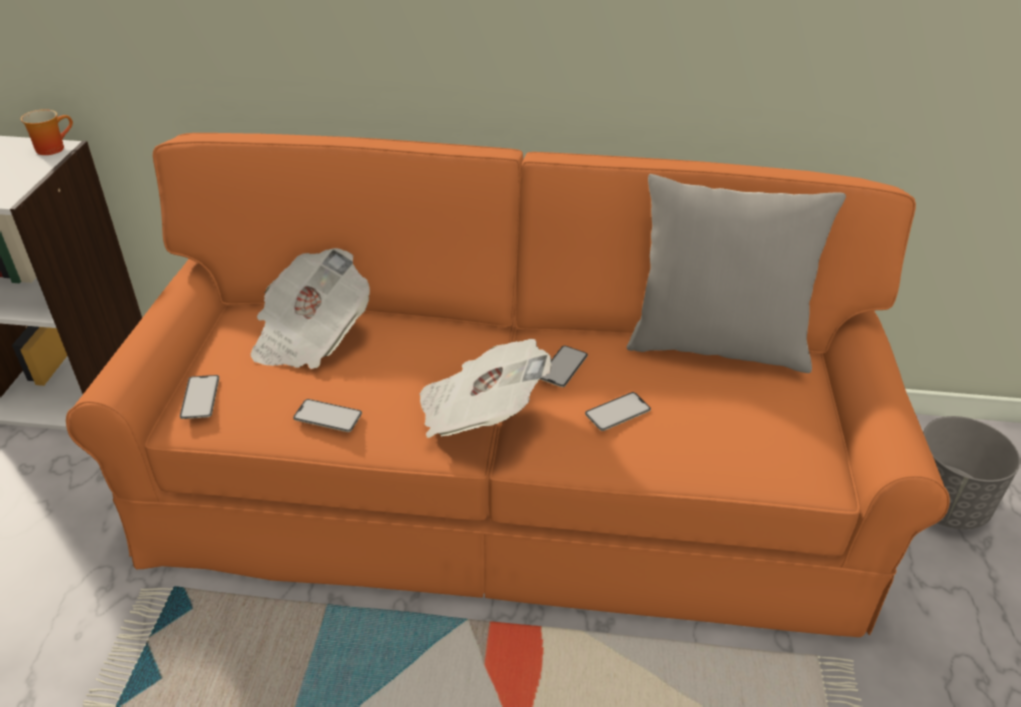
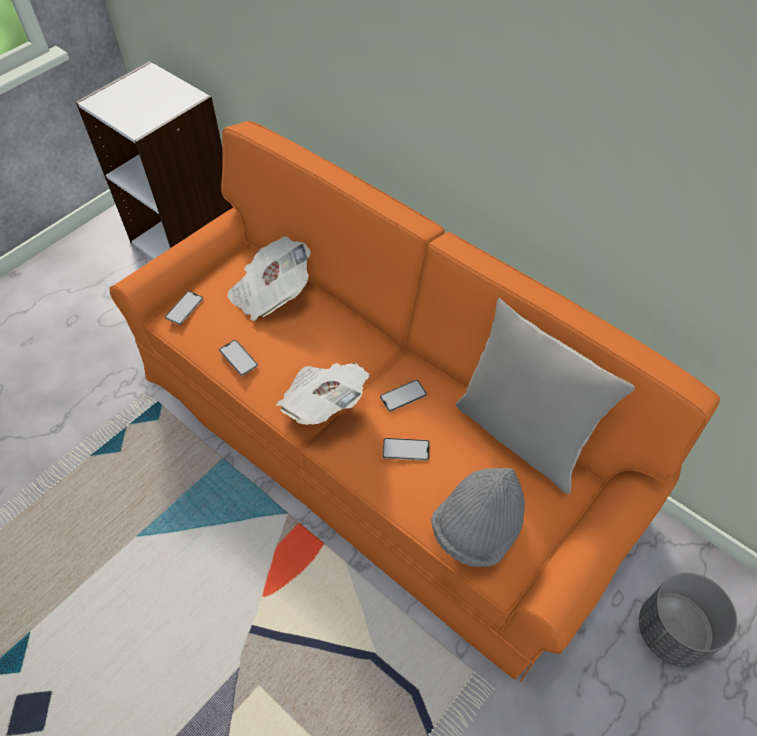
camera: 35 degrees right, 15 degrees up
mug [21,109,73,155] -> none
none -> grey hat [431,468,525,567]

